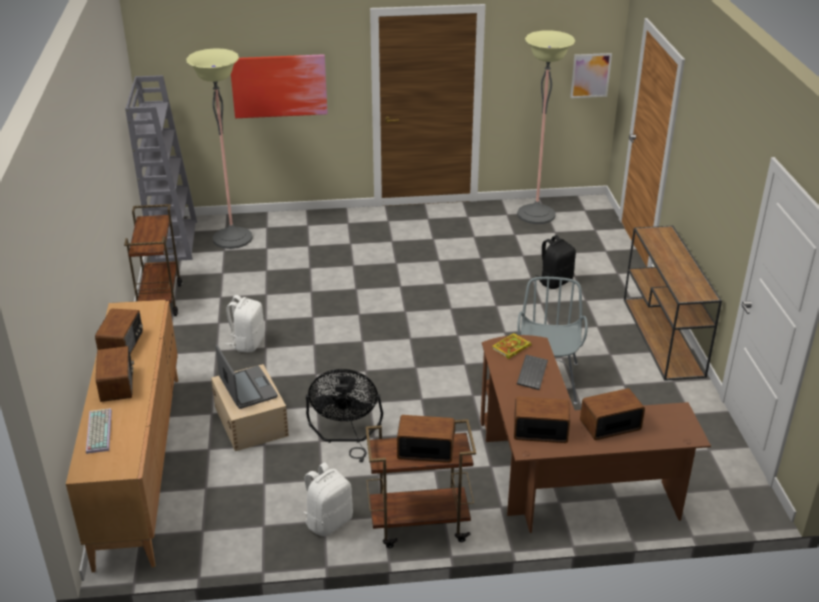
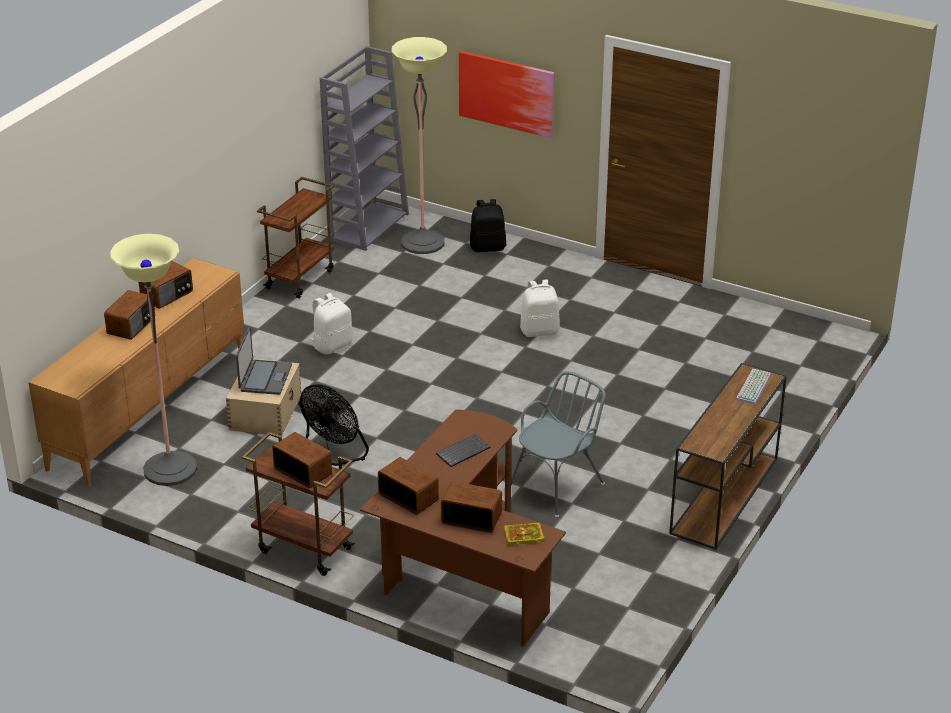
camera: 35 degrees right, 0 degrees up
keyboard [86,408,112,454] -> keyboard moved to [736,369,771,405]
white backpack [303,462,353,536] -> white backpack moved to [520,279,560,337]
book [492,333,532,359] -> book moved to [504,523,545,545]
floor lamp [517,30,575,224] -> floor lamp moved to [110,234,197,486]
black backpack [536,235,576,289] -> black backpack moved to [470,199,506,252]
picture [570,53,612,98] -> none

